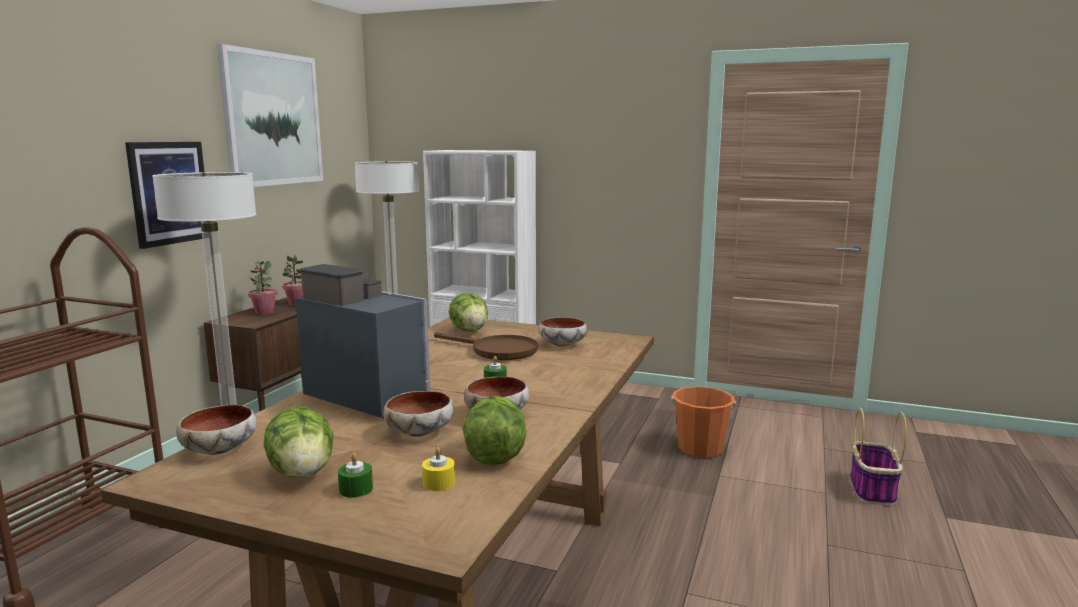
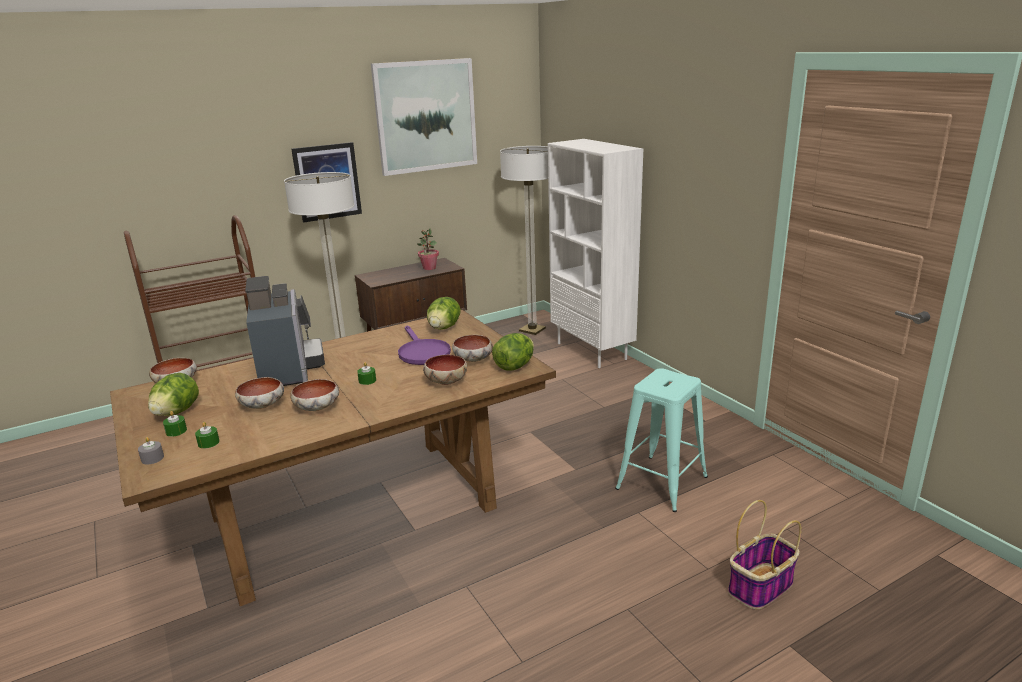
camera: 40 degrees right, 10 degrees up
potted plant [248,261,278,315] -> none
yellow candle [422,447,455,491] -> green candle [195,422,220,449]
brown frying pan [434,332,538,360] -> purple frying pan [398,325,451,365]
lettuce [463,396,527,465] -> lettuce moved to [492,333,534,371]
orange bucket [671,386,736,458] -> turquoise stool [615,368,708,512]
none -> grey candle [138,437,164,464]
none -> bowl [423,355,467,385]

